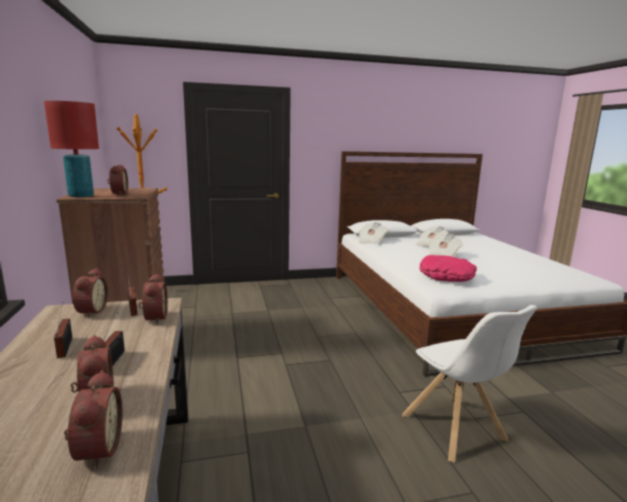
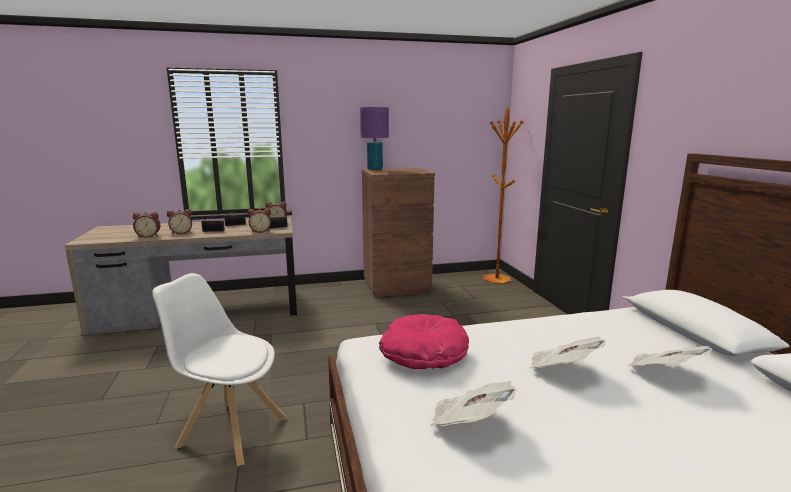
camera: 90 degrees right, 0 degrees up
red table lamp [44,101,99,197] -> purple table lamp [360,107,389,170]
alarm clock [107,165,128,195] -> none
newspaper [358,222,387,244] -> newspaper moved to [430,381,516,426]
white chair [402,305,537,463] -> white chair turned 45 degrees clockwise [152,273,287,467]

